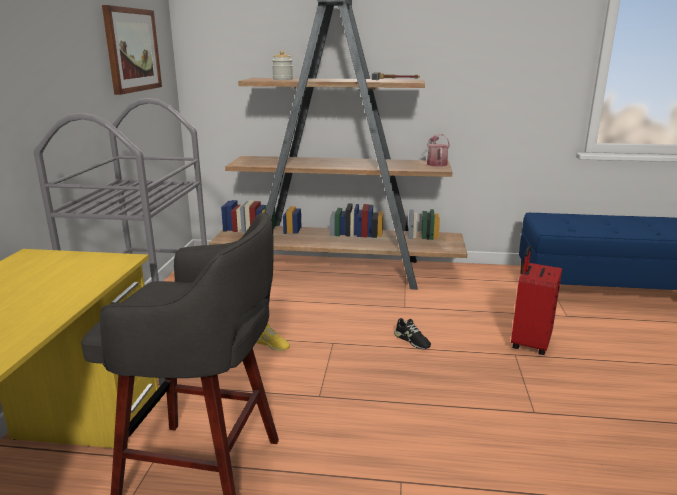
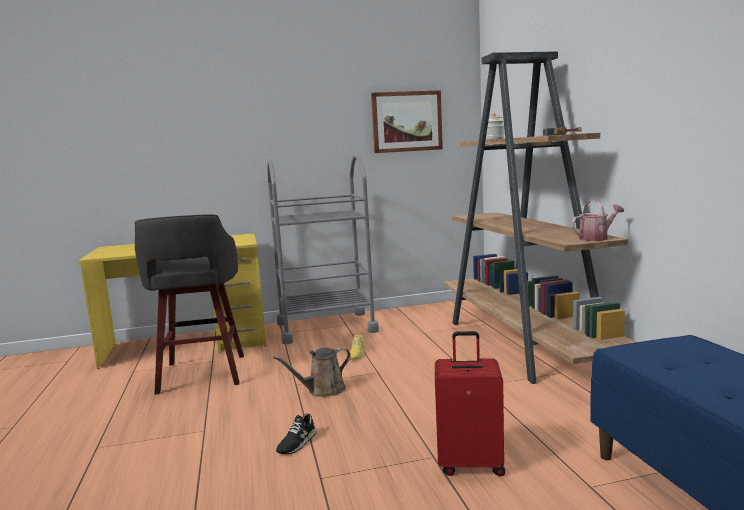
camera: 70 degrees right, 10 degrees down
black shoe [394,318,431,349] -> black shoe moved to [276,414,316,454]
none -> brown watering can [273,347,351,397]

